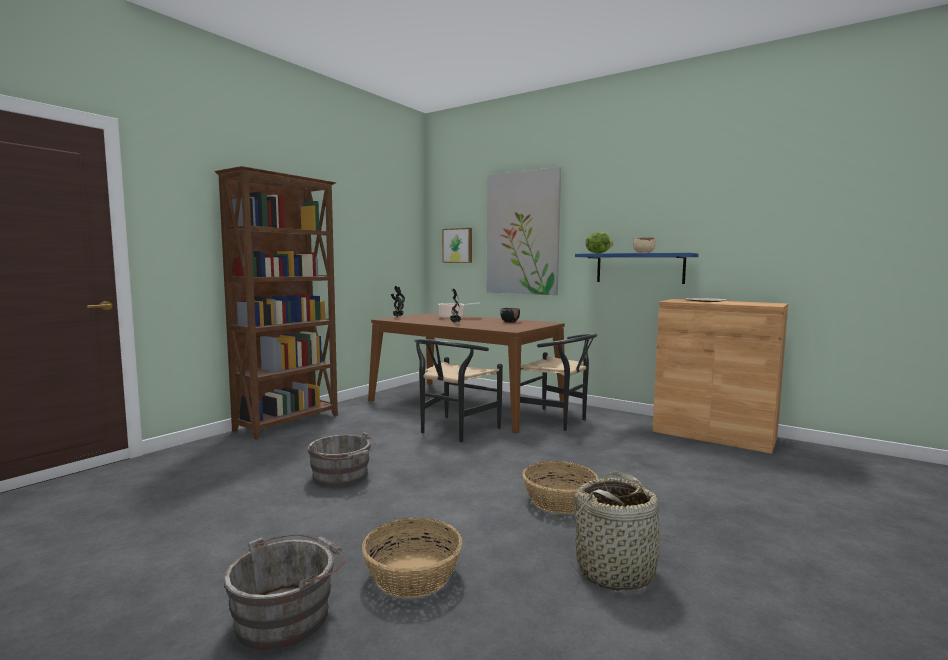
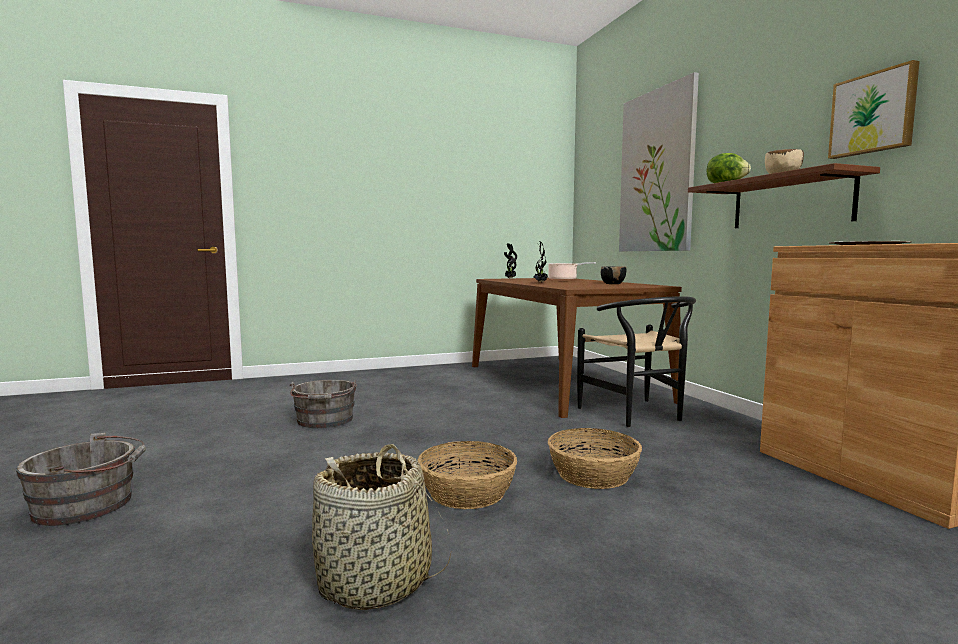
camera: 35 degrees right, 0 degrees up
brown bookcase [215,166,338,440] -> none
basket [362,518,462,598] -> basket moved to [548,428,642,489]
black chair [414,338,503,442] -> none
picture [442,228,472,263] -> picture moved to [828,60,920,159]
blue shelf [575,253,699,284] -> brown shelf [688,163,880,228]

